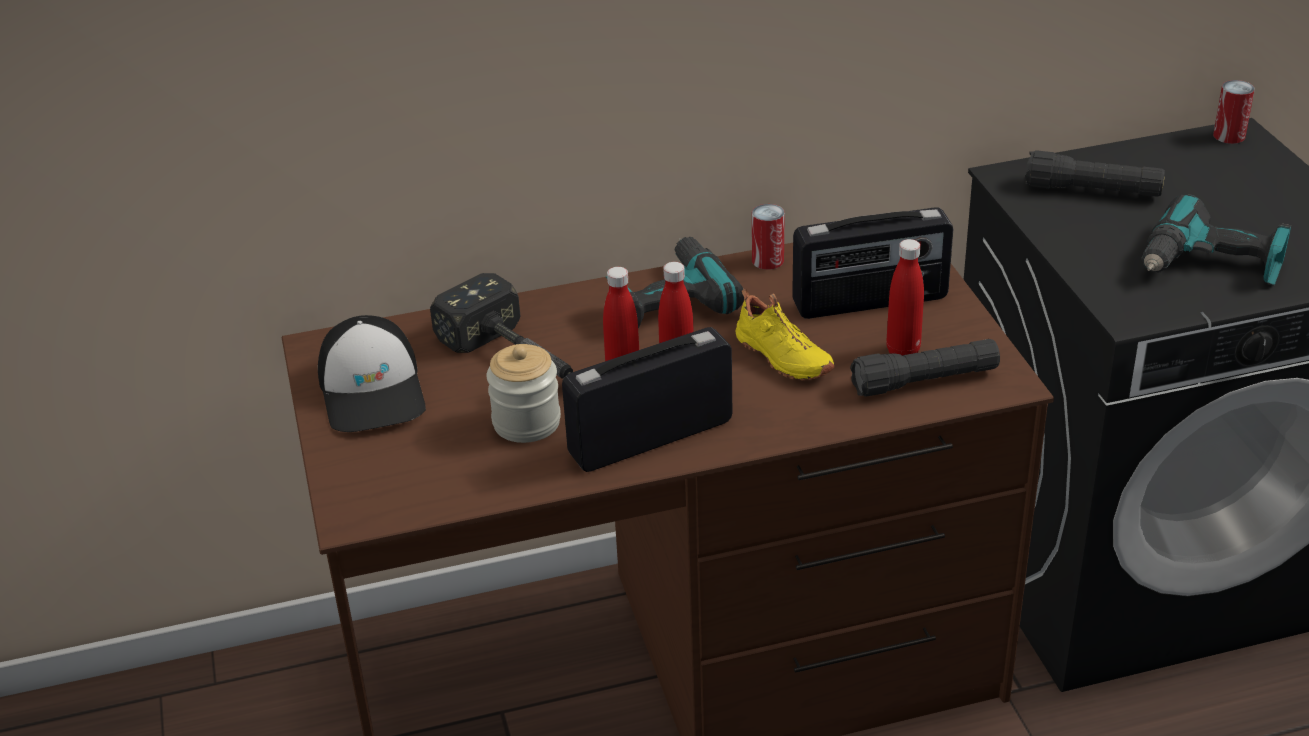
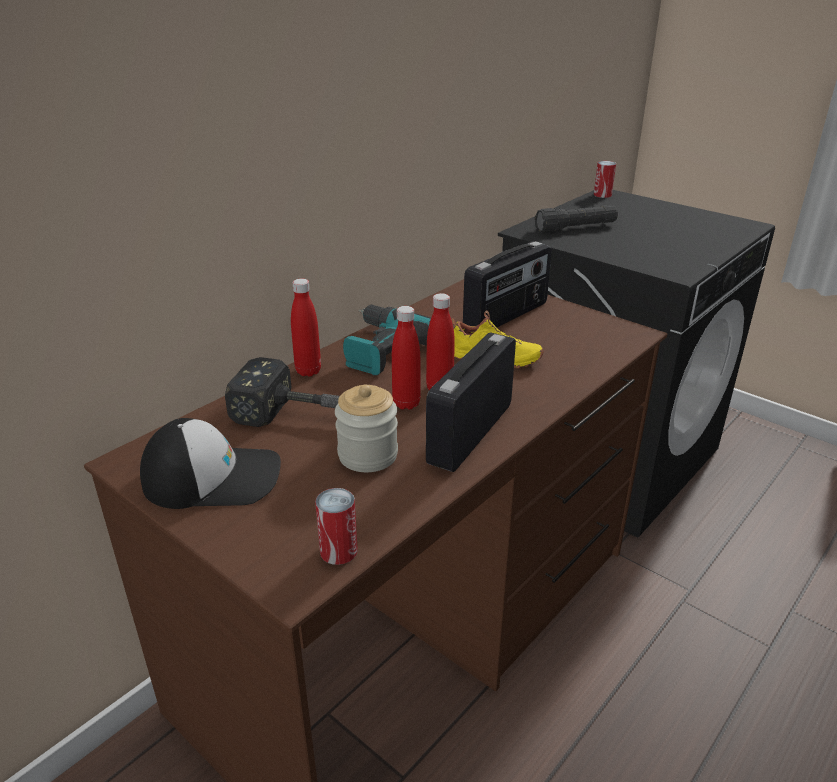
camera: 35 degrees left, 5 degrees down
cap [318,315,426,432] -> cap turned 45 degrees counterclockwise [140,418,281,509]
can [752,204,785,270] -> can moved to [315,488,358,565]
black flashlight [850,339,1000,397] -> none
red bottle [886,239,924,356] -> red bottle moved to [291,279,321,377]
power drill [1142,195,1291,285] -> none

